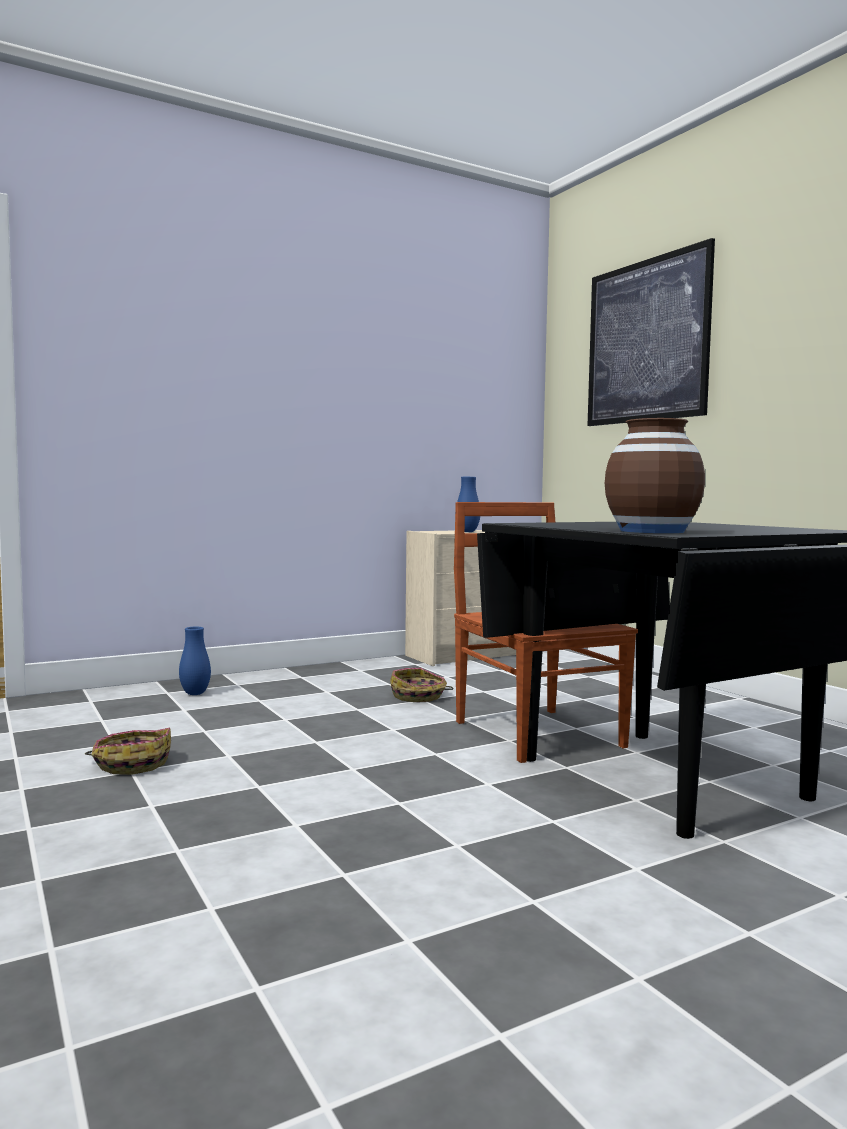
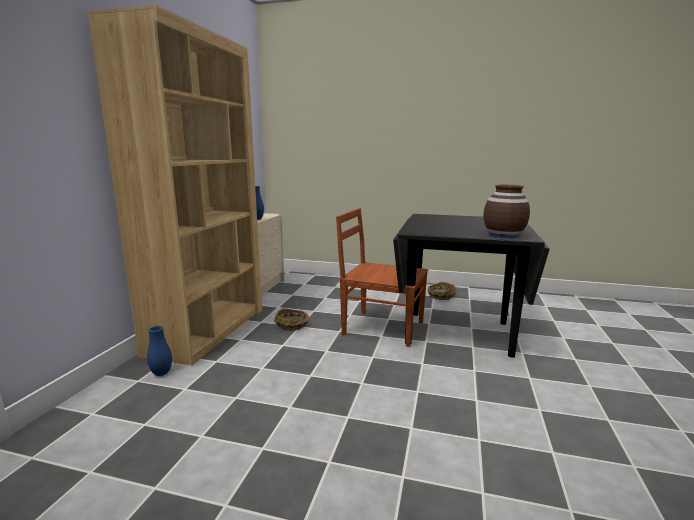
camera: 45 degrees left, 10 degrees up
basket [85,728,171,775] -> basket moved to [427,282,456,300]
picture [587,238,715,426] -> none
none -> brown bookcase [88,4,262,365]

